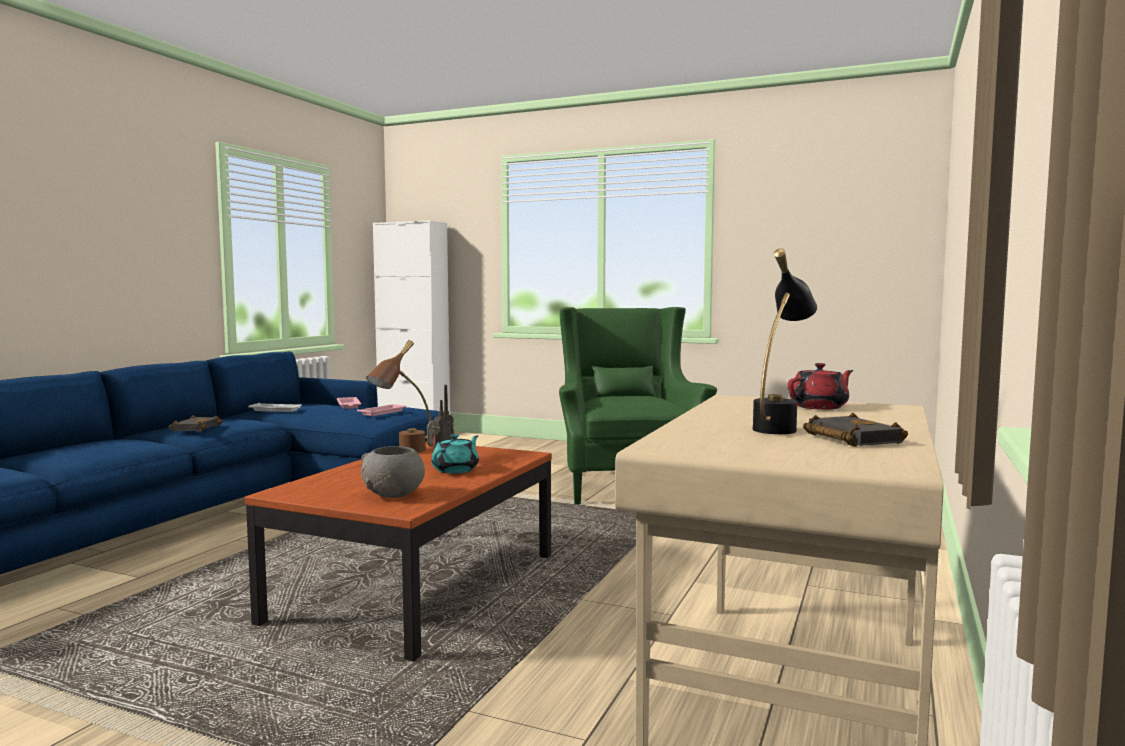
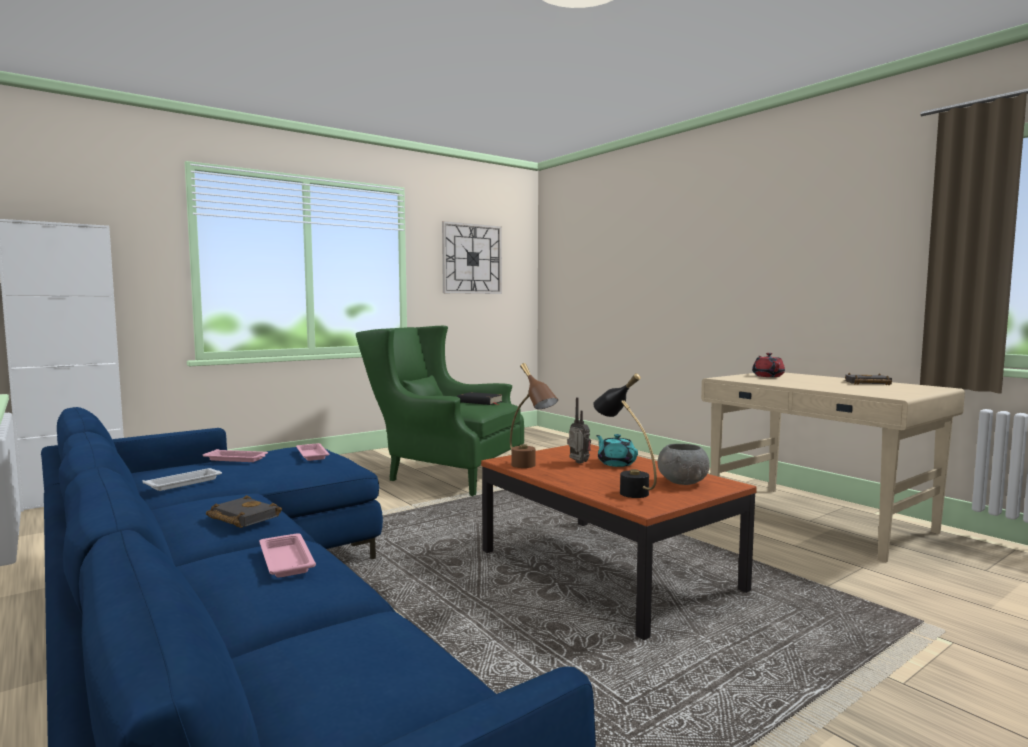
camera: 60 degrees left, 0 degrees up
black table lamp [753,248,817,434] -> black table lamp moved to [593,373,657,498]
none -> pink tray [259,533,316,578]
none -> wall clock [442,221,502,294]
none -> black book [457,392,503,405]

